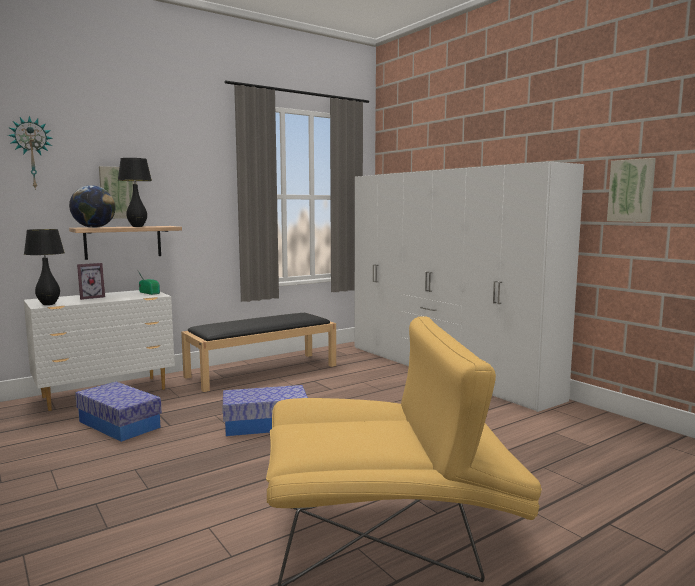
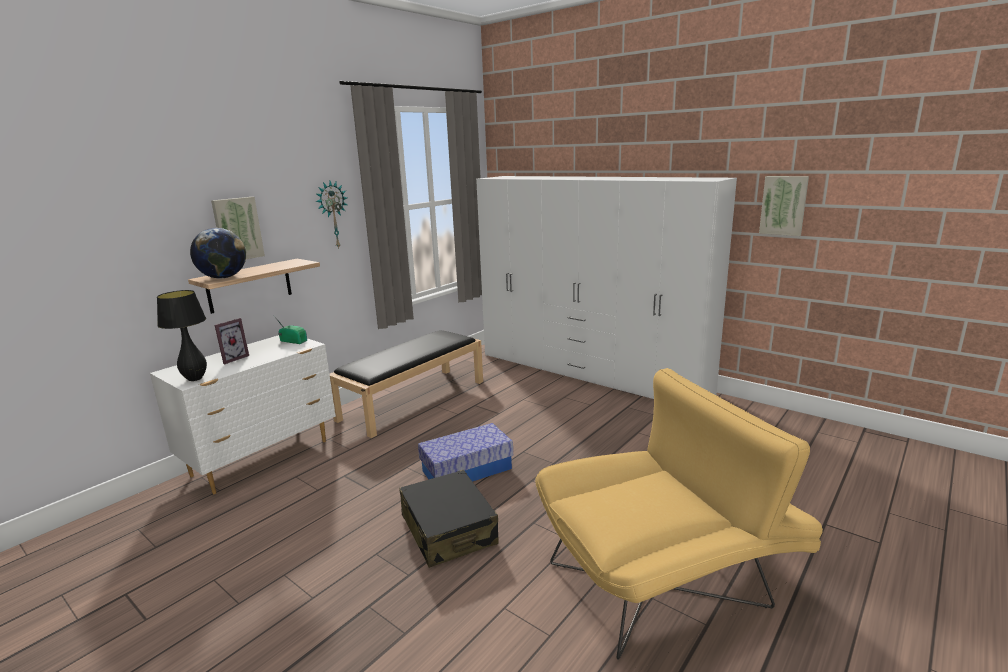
camera: 15 degrees left, 10 degrees up
wall clock [8,116,52,190] -> wall clock moved to [316,181,347,249]
storage box [75,382,162,442] -> none
black table lamp [118,158,152,227] -> none
none -> black suitcase [399,470,499,568]

